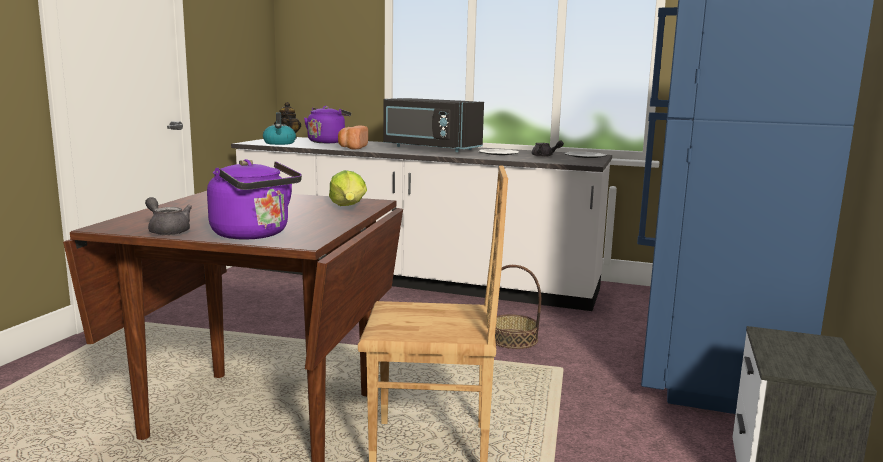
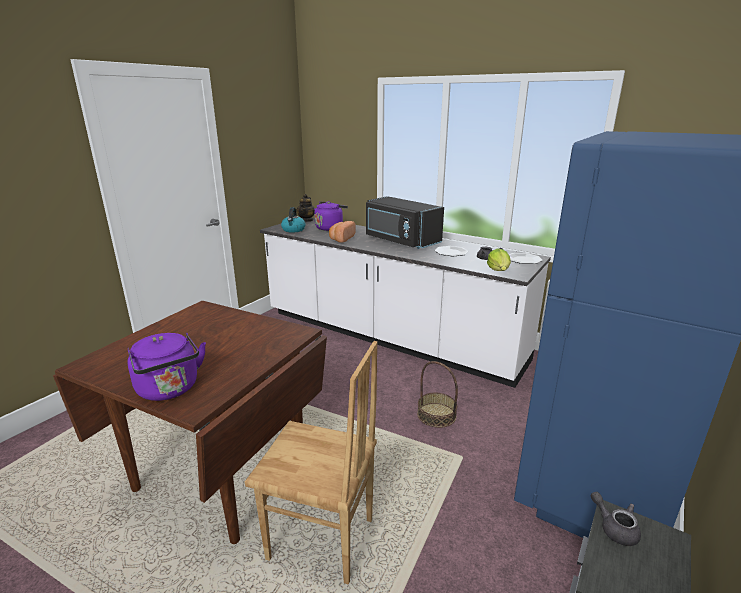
camera: 15 degrees right, 10 degrees up
grey teapot [145,197,192,235] -> grey teapot moved to [591,492,641,546]
lettuce [329,170,367,206] -> lettuce moved to [487,248,511,271]

